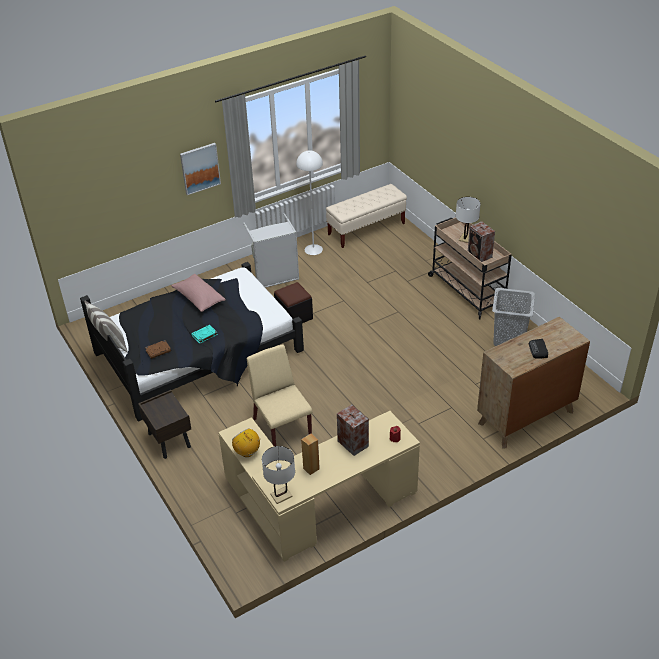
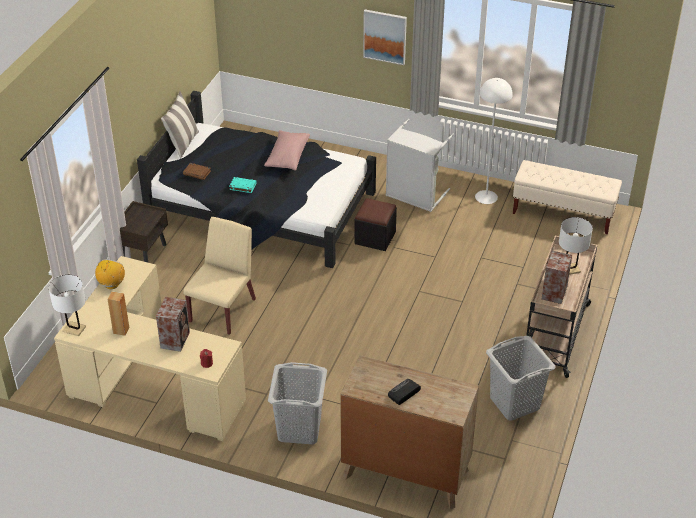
camera: 50 degrees right, 0 degrees up
none -> grey laundry basket [268,362,327,445]

